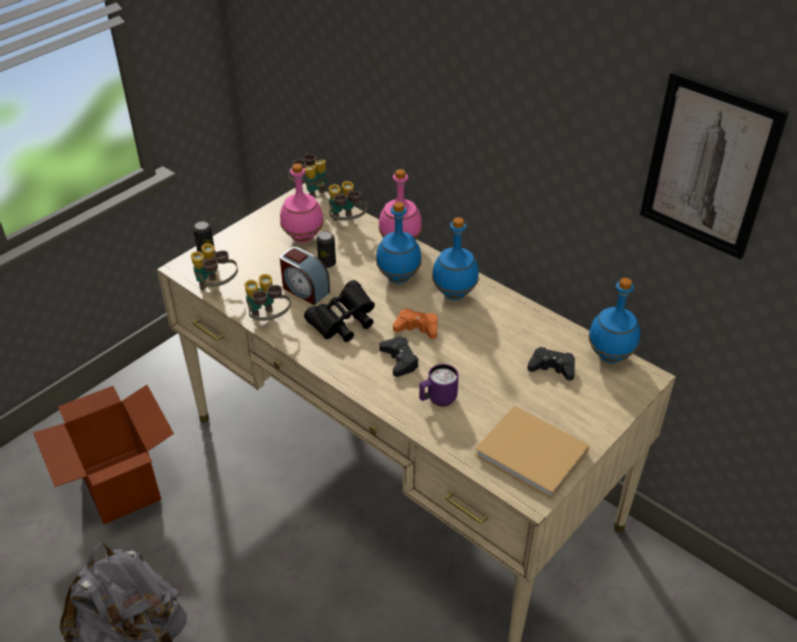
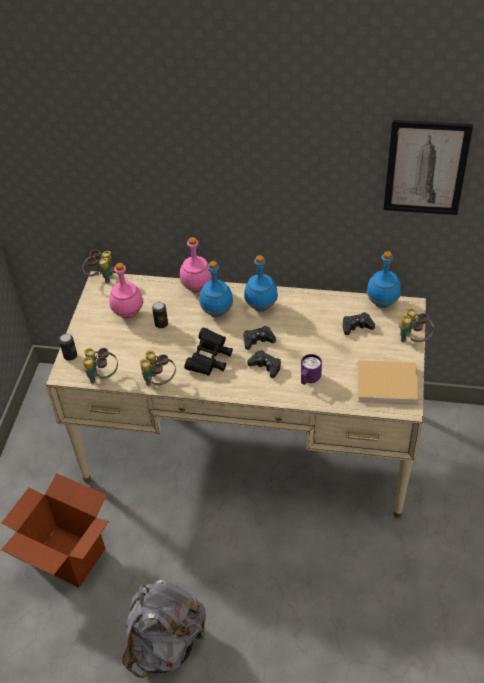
camera: 30 degrees left, 5 degrees up
alarm clock [280,247,330,305] -> none
binoculars [329,181,367,221] -> binoculars moved to [399,308,434,342]
orange game controller [393,308,438,339] -> black game controller [243,326,276,350]

